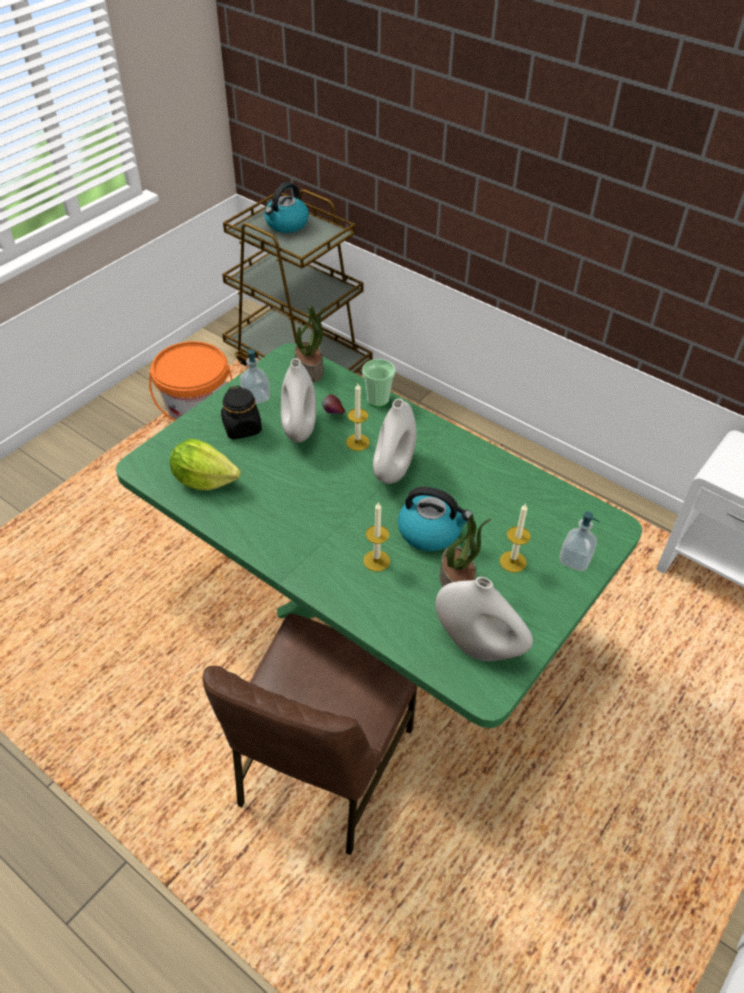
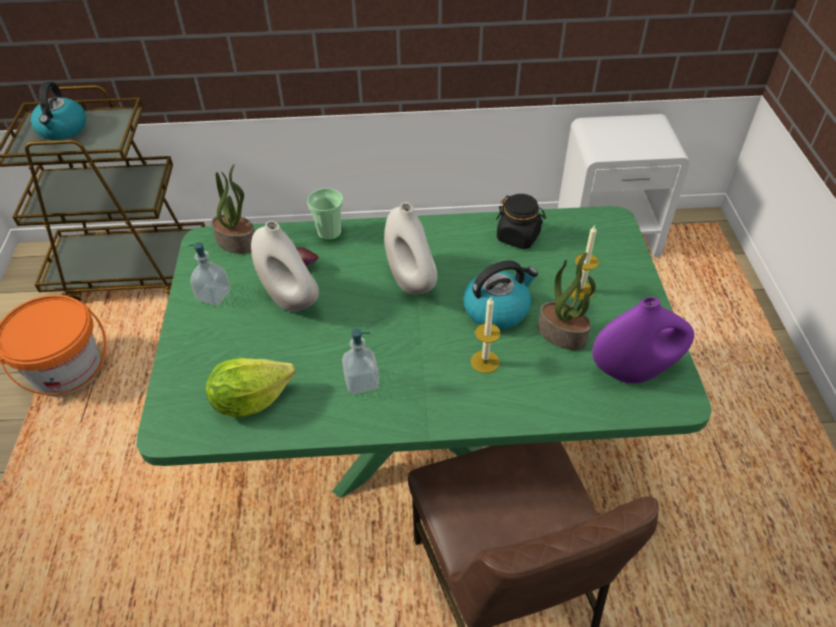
camera: 40 degrees left, 0 degrees up
black jar [221,386,262,439] -> black jar moved to [496,194,546,249]
candle [346,384,370,451] -> none
white vase [435,577,533,661] -> purple vase [592,297,694,383]
soap dispenser [559,512,599,571] -> soap dispenser moved to [342,329,379,394]

